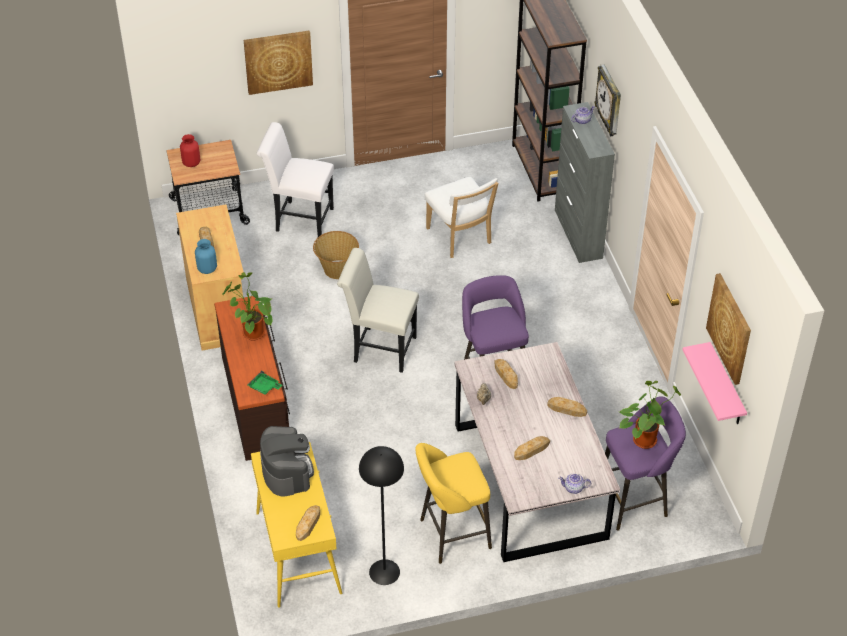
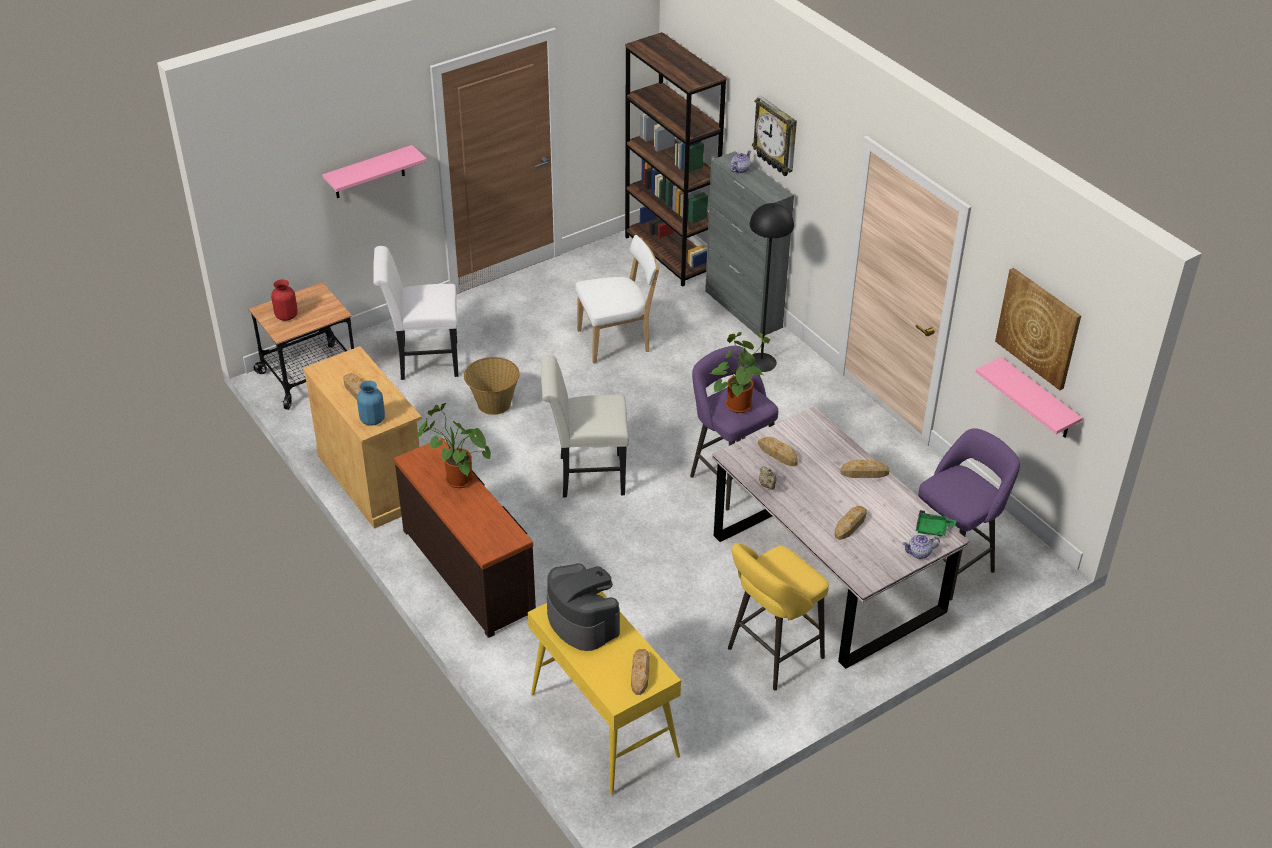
camera: 20 degrees left, 5 degrees down
picture [244,31,313,95] -> pink shelf [322,145,427,198]
green tray [247,371,283,395] -> green tray moved to [916,510,956,537]
black floor lamp [359,446,404,585] -> black floor lamp moved to [750,203,794,372]
white chair [425,177,498,258] -> white chair turned 60 degrees counterclockwise [575,235,659,364]
potted plant [620,381,681,449] -> potted plant moved to [710,332,770,413]

